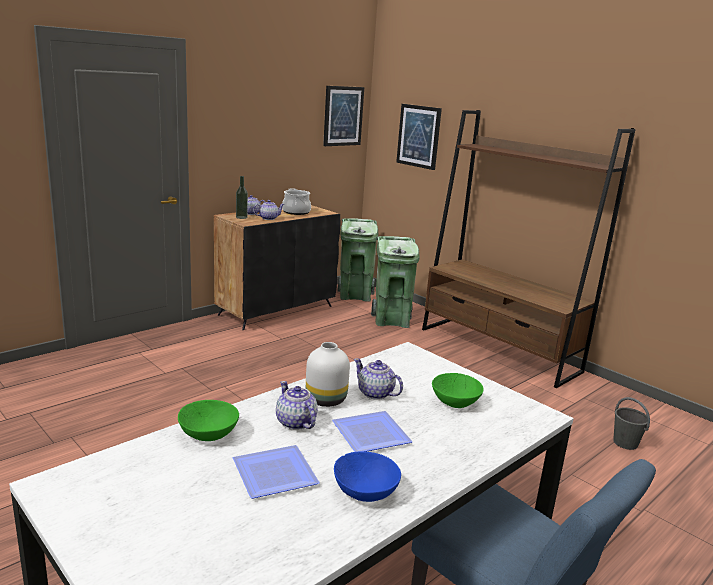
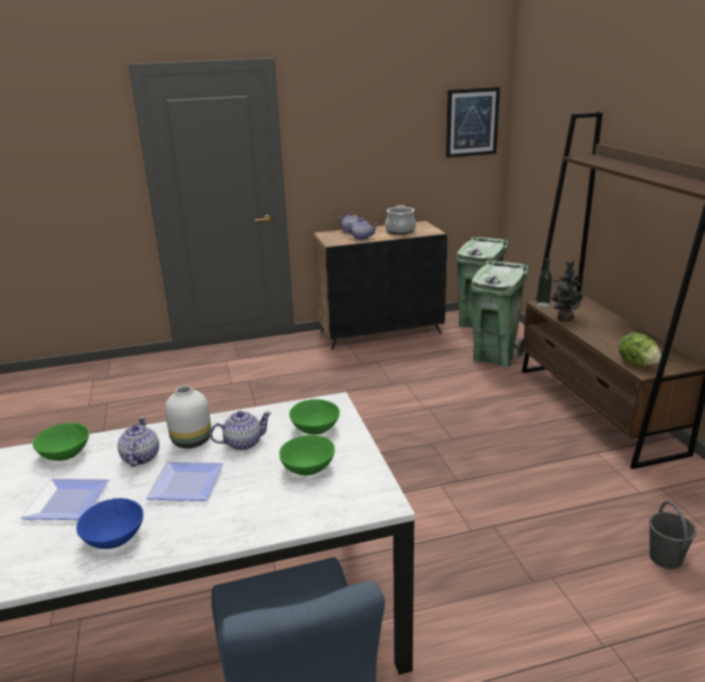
camera: 30 degrees right, 5 degrees up
bottle [236,176,248,219] -> bottle moved to [536,258,553,307]
teapot [354,358,403,400] -> teapot turned 90 degrees clockwise [210,411,272,450]
picture [396,104,442,170] -> none
none -> green bowl [289,399,340,435]
none -> potted plant [550,260,585,321]
none -> lettuce [619,332,662,366]

